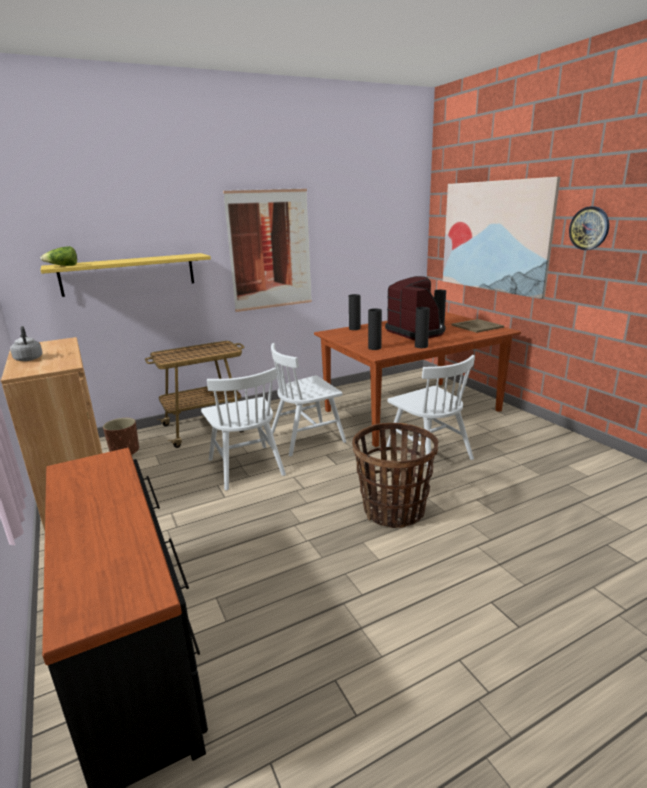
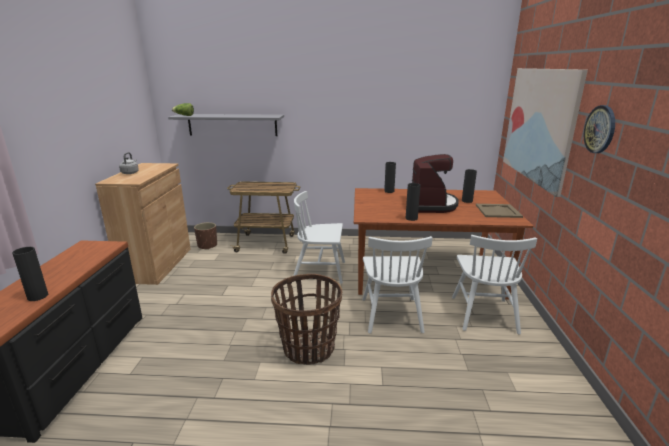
camera: 30 degrees right, 0 degrees up
yellow shelf [41,253,211,297] -> grey shelf [168,114,284,136]
white chair [201,368,286,491] -> white chair moved to [452,235,537,335]
picture [223,188,312,312] -> none
black vase [368,309,382,350] -> black vase moved to [12,247,48,301]

